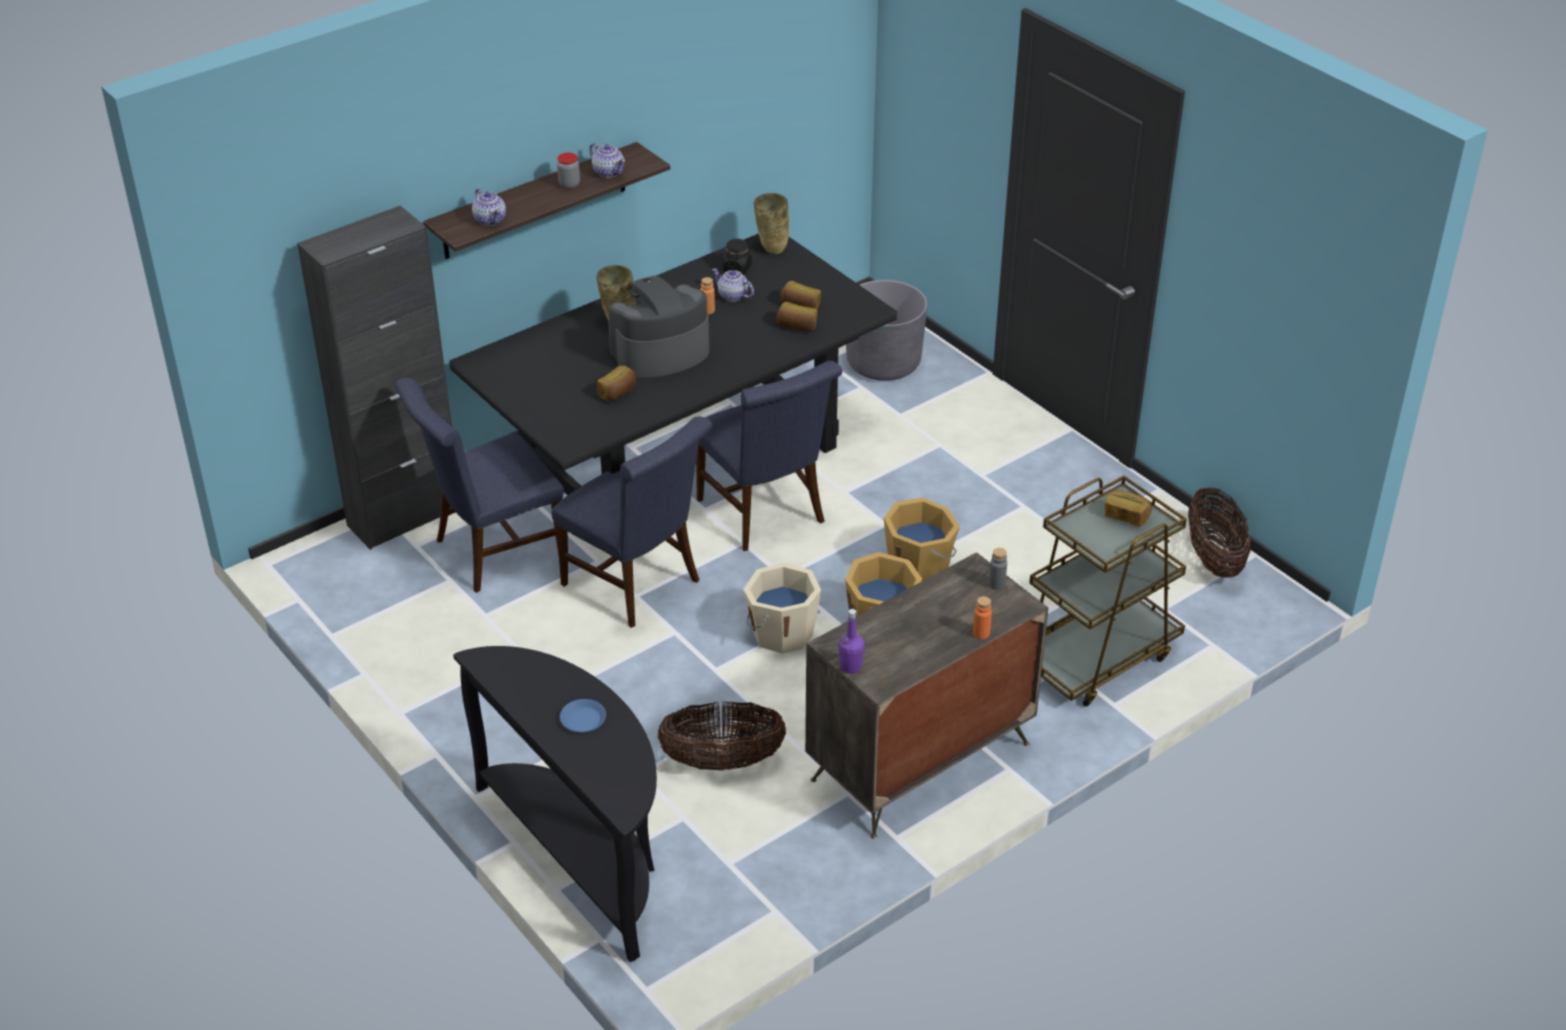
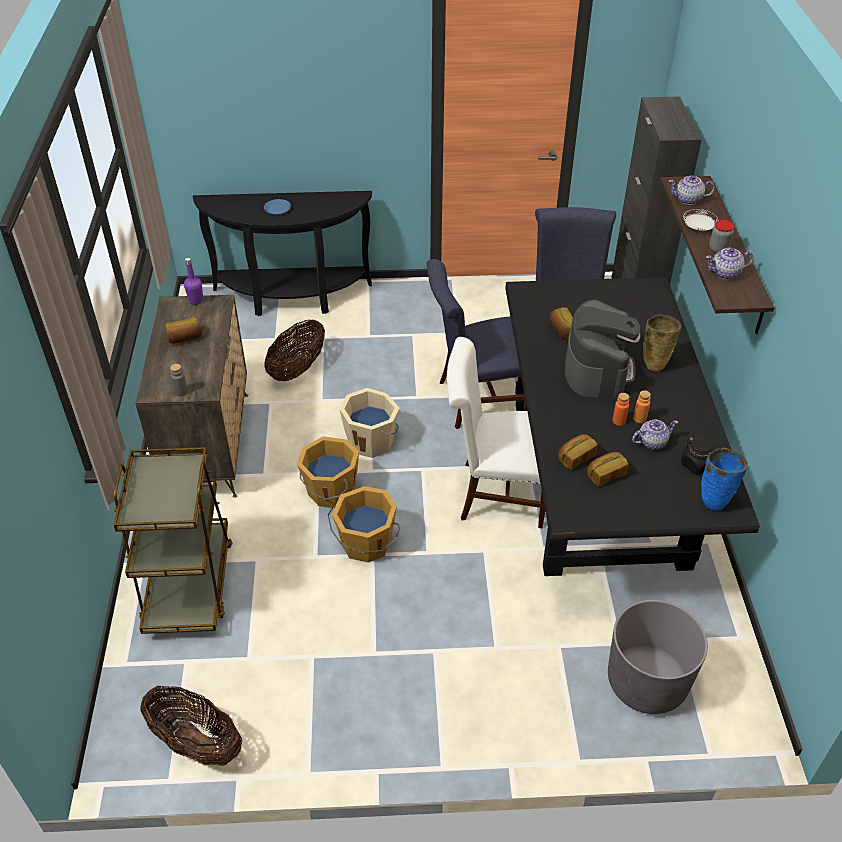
camera: 125 degrees right, 5 degrees up
blue chair [696,361,842,551] -> white chair [447,337,545,528]
beige vase [753,193,790,254] -> blue vase [701,448,748,510]
orange bottle [973,596,992,639] -> orange bottle moved to [612,393,629,426]
bread [1105,490,1152,527] -> bread moved to [165,317,202,344]
none -> white plate [683,209,718,231]

